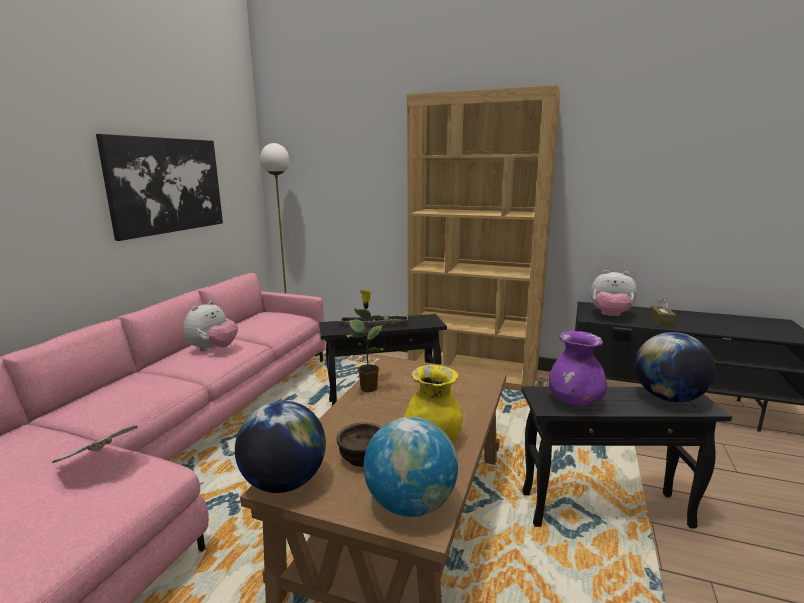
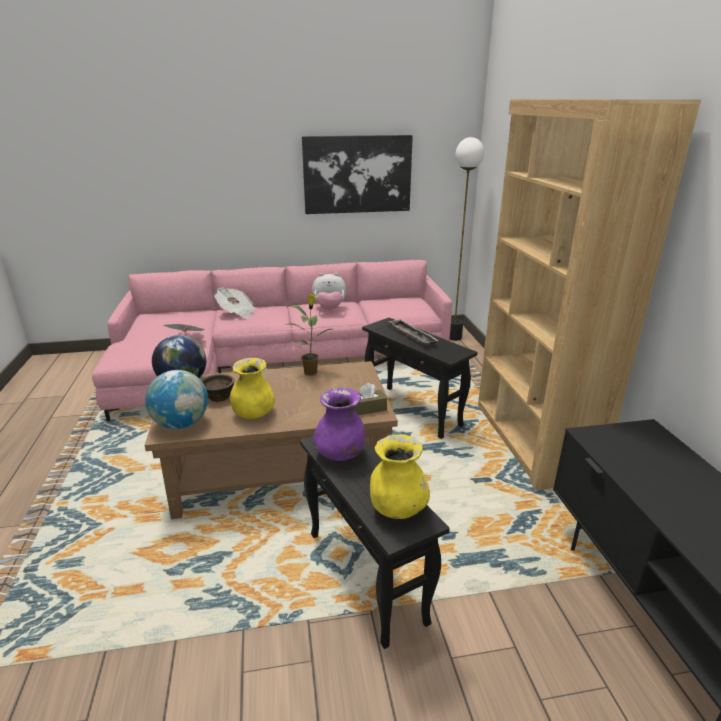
camera: 60 degrees right, 10 degrees up
plush toy [591,270,637,316] -> none
globe [635,332,715,402] -> yellow vase [370,434,430,519]
brown tissue box [650,298,677,327] -> brown tissue box moved to [354,383,387,415]
none -> newspaper [214,287,256,318]

